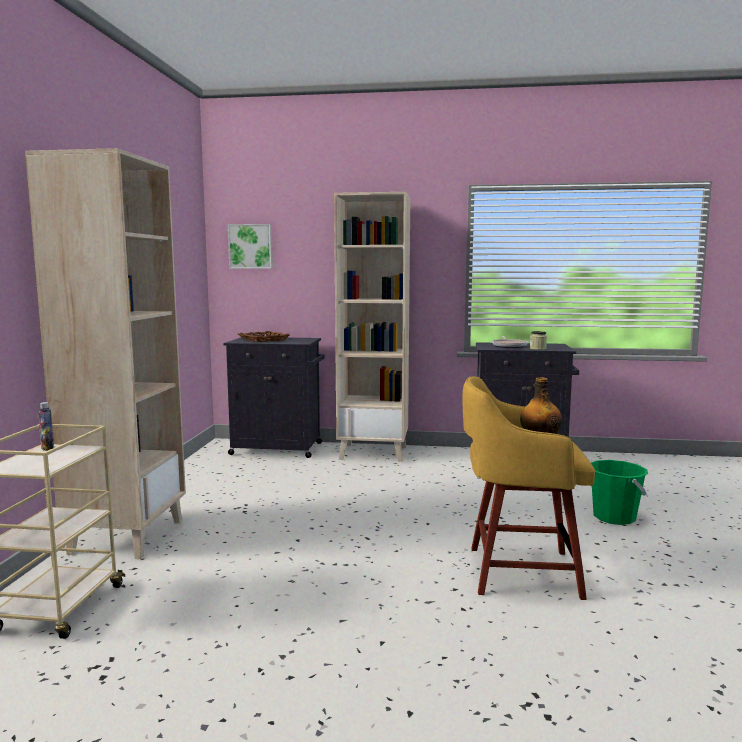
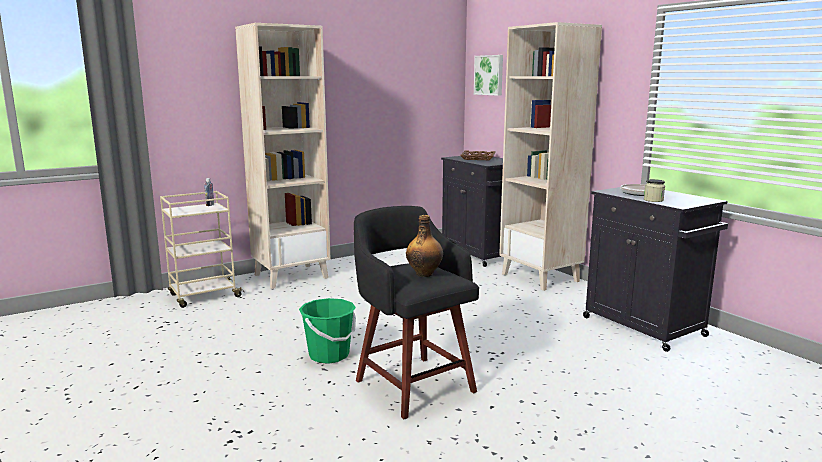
camera: 50 degrees right, 5 degrees up
yellow stool [462,376,595,600] -> black stool [354,206,479,419]
green bucket [591,460,648,525] -> green bucket moved to [299,298,356,364]

